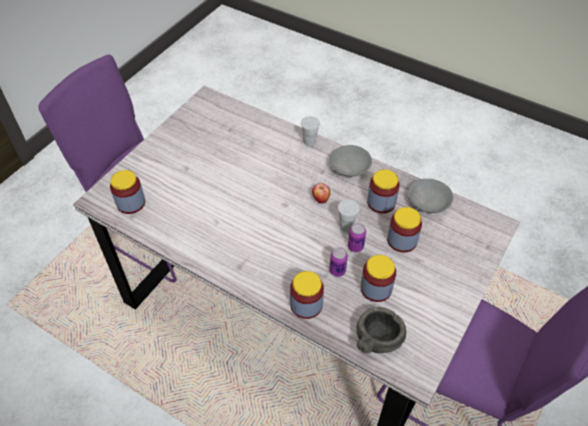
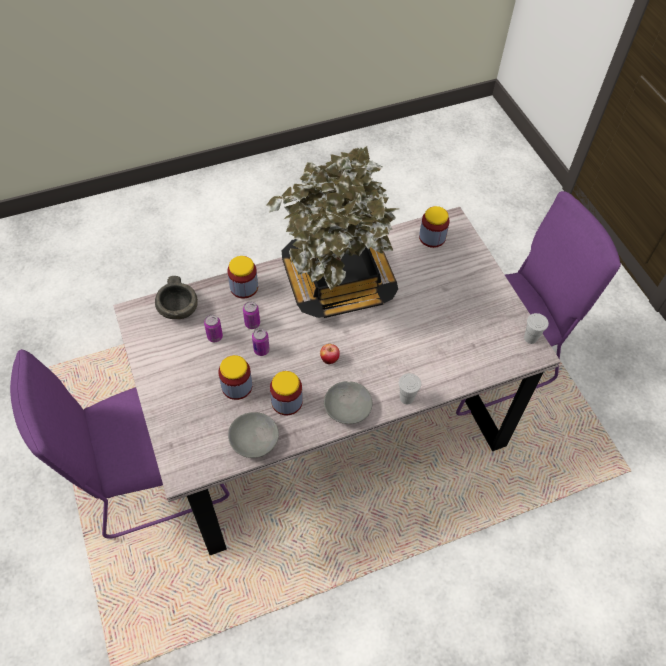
camera: 125 degrees right, 5 degrees up
white cup [338,199,360,231] -> white cup moved to [524,313,549,344]
jar [361,255,396,302] -> can [204,315,223,342]
none -> potted plant [266,146,399,318]

